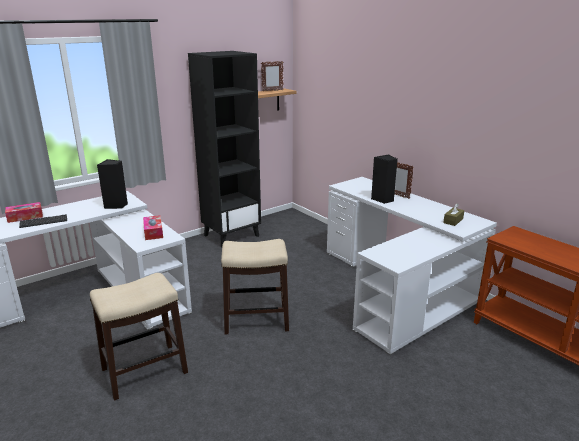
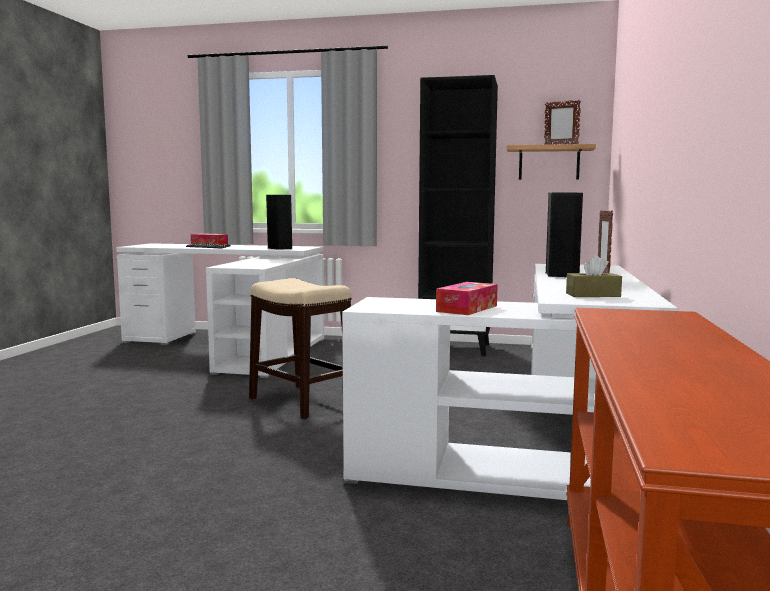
camera: 50 degrees right, 15 degrees down
stool [90,273,188,401] -> none
tissue box [143,215,163,240] -> tissue box moved to [436,282,498,315]

